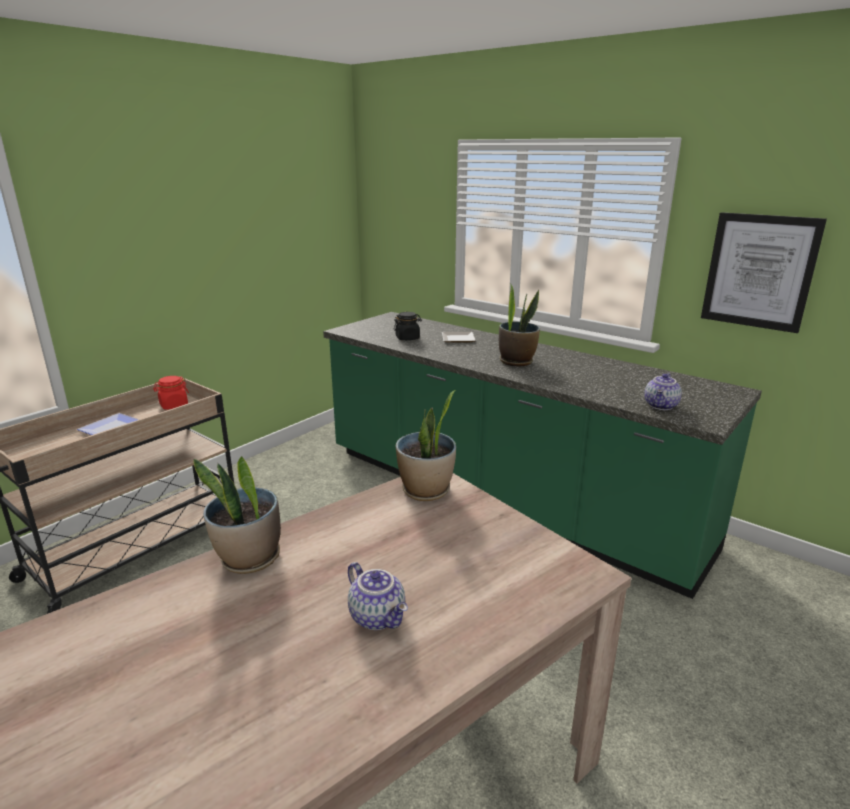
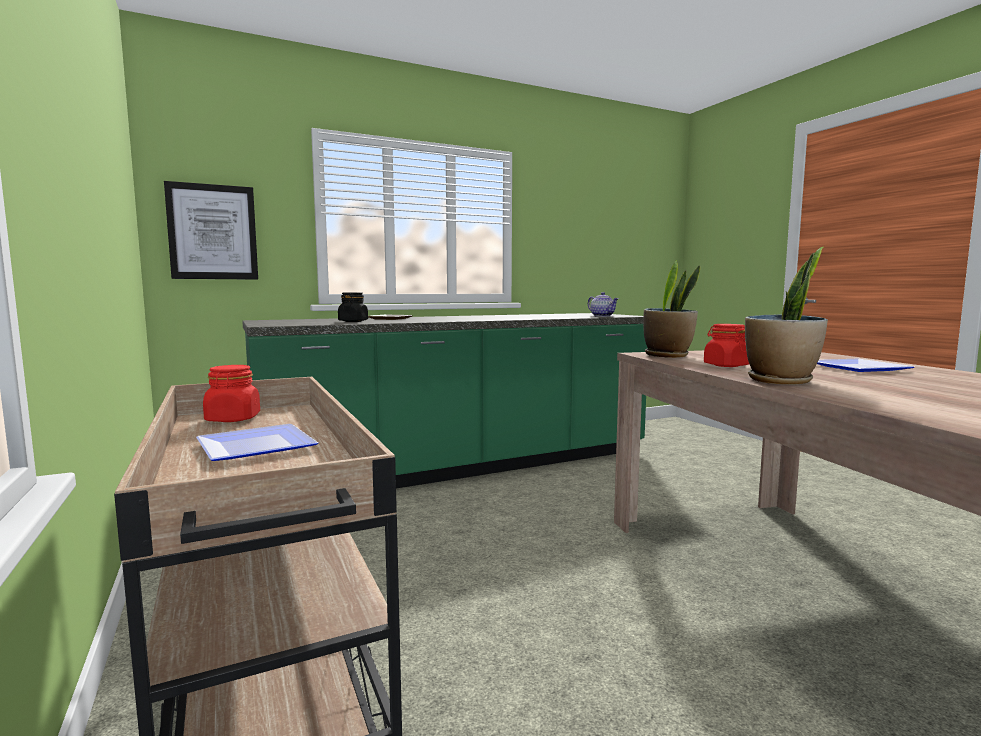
camera: 65 degrees left, 15 degrees down
teapot [348,562,408,630] -> plate [817,359,914,372]
potted plant [499,283,540,367] -> none
picture [701,212,827,333] -> picture moved to [164,181,258,280]
none -> red jar [704,324,749,367]

